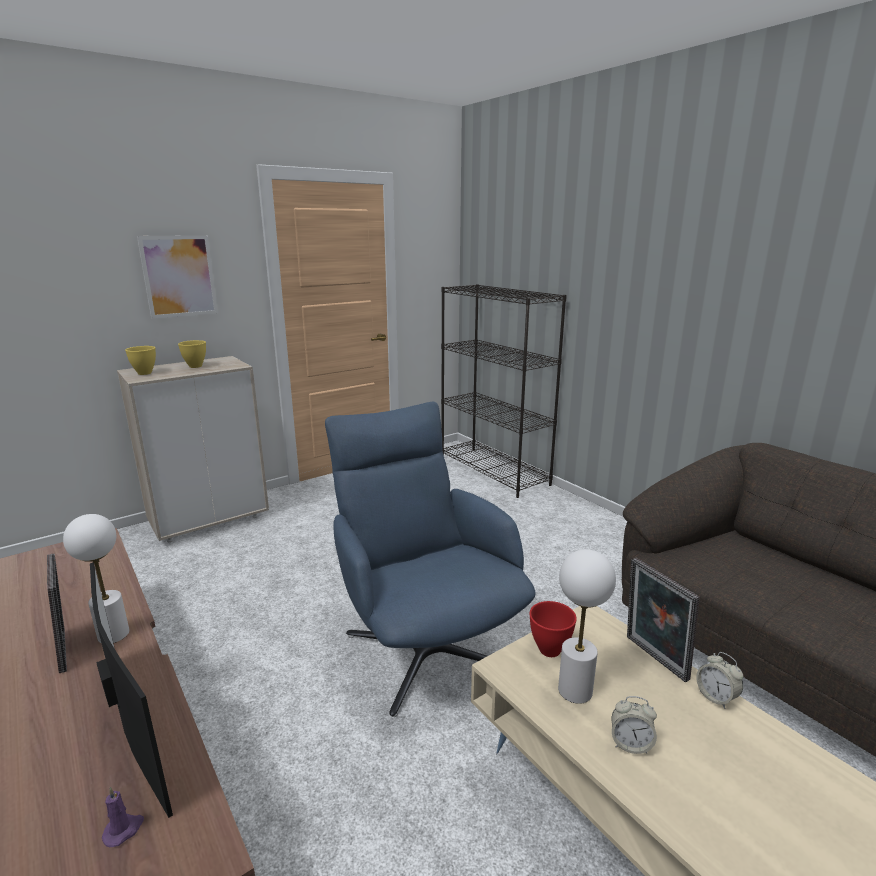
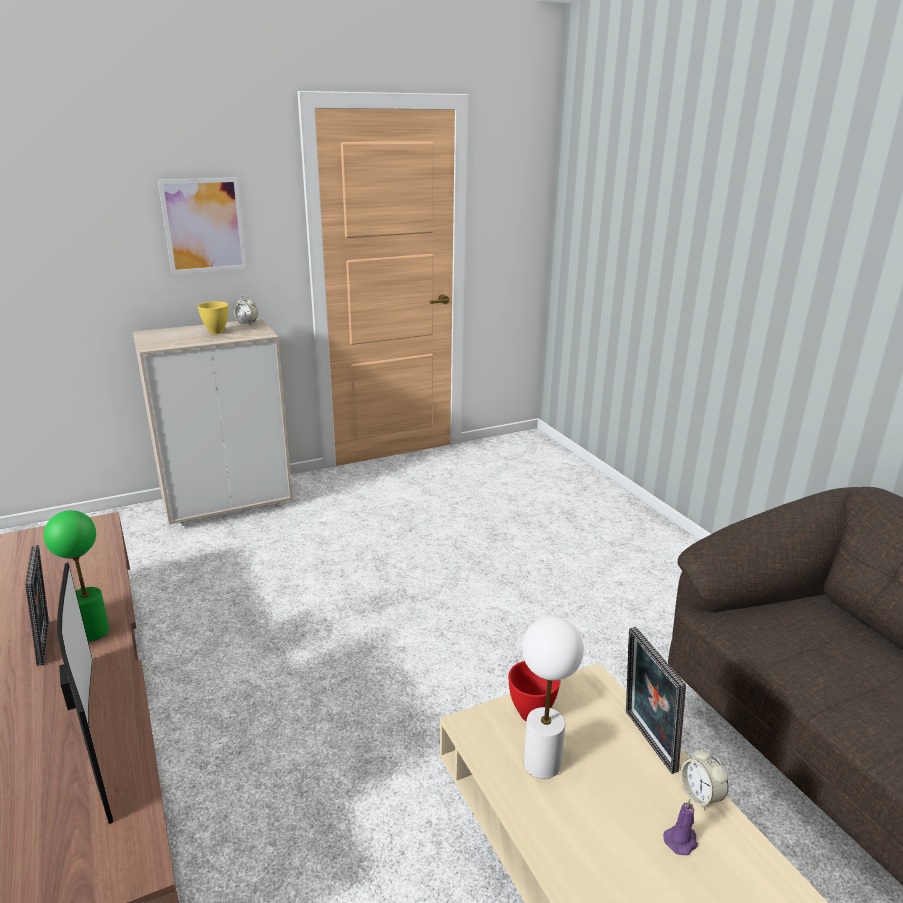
camera: 10 degrees right, 5 degrees up
white table lamp [63,514,129,644] -> green table lamp [44,510,109,642]
purple candle [102,787,144,847] -> purple candle moved to [663,799,698,855]
yellow bowl [125,346,156,375] -> none
blue armchair [325,402,536,717] -> none
black bookcase [441,284,567,498] -> none
alarm clock [612,696,657,754] -> alarm clock moved to [234,295,258,325]

